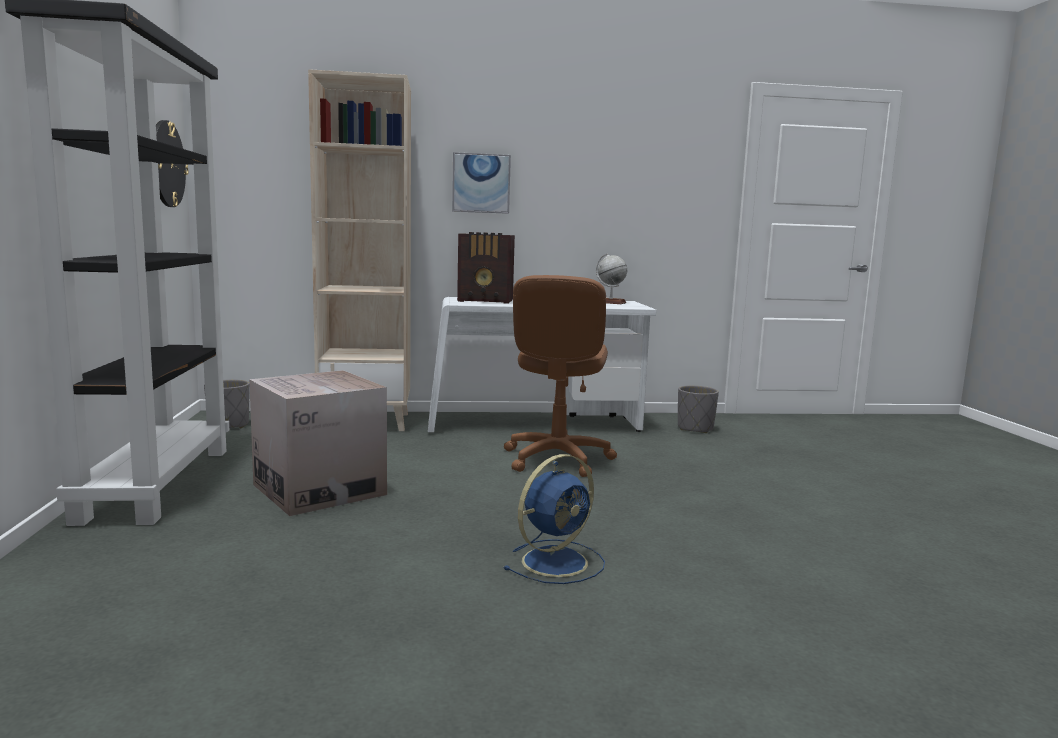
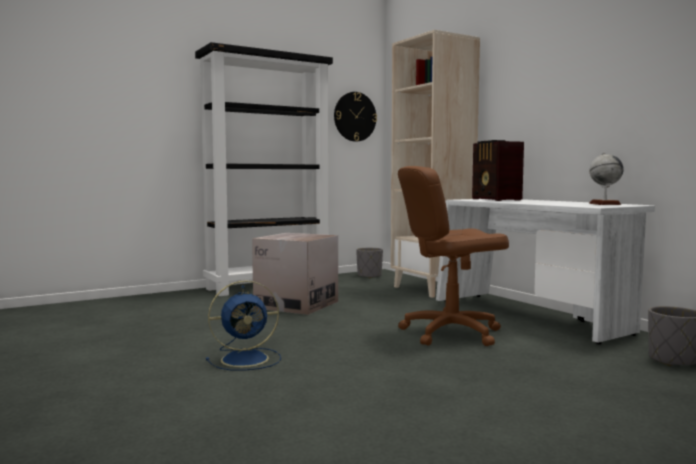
camera: 65 degrees right, 5 degrees down
picture [452,152,511,214] -> none
blue fan [504,454,605,584] -> blue fan turned 45 degrees counterclockwise [206,280,281,371]

